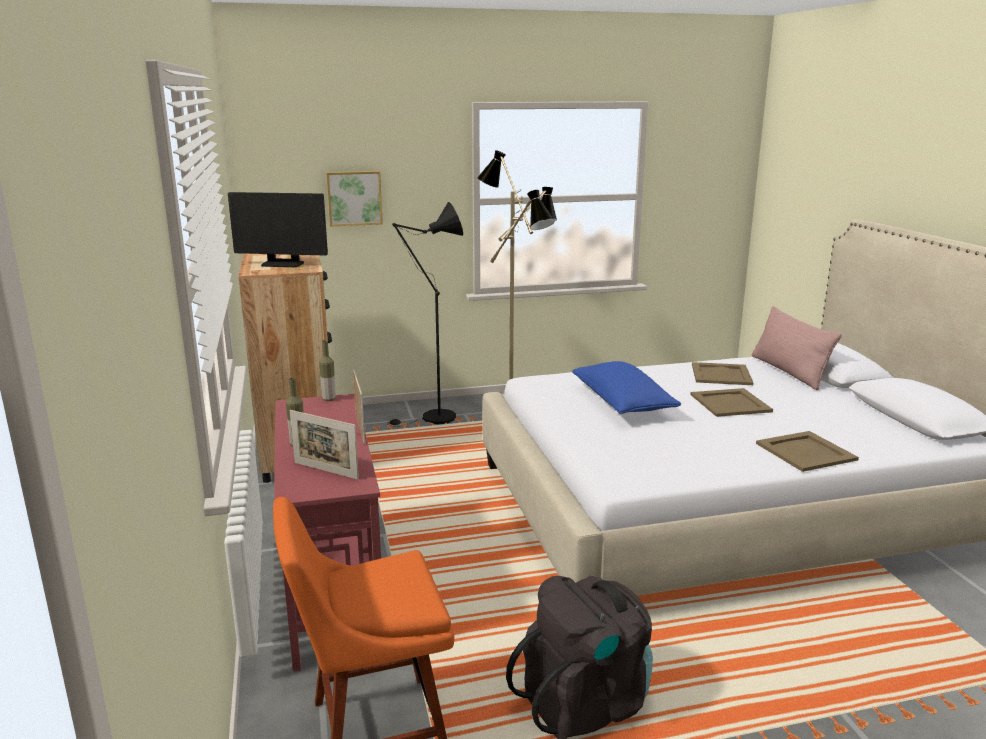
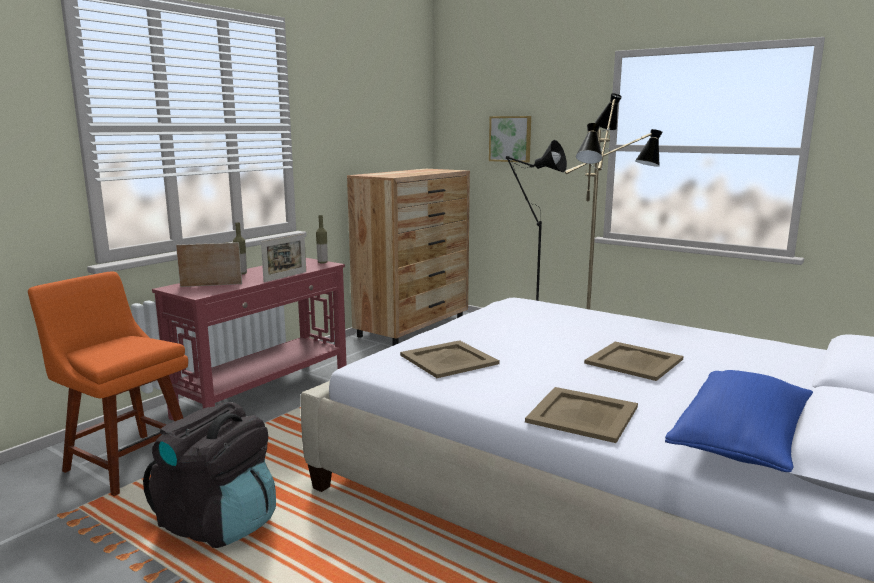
camera: 50 degrees right, 5 degrees down
monitor [228,192,328,267] -> none
picture frame [290,410,359,480] -> picture frame turned 90 degrees clockwise [176,242,242,287]
blue pillow [572,361,681,414] -> blue pillow moved to [665,370,813,472]
beige tray [692,362,753,385] -> beige tray moved to [400,340,500,378]
pink pillow [751,306,842,390] -> none

